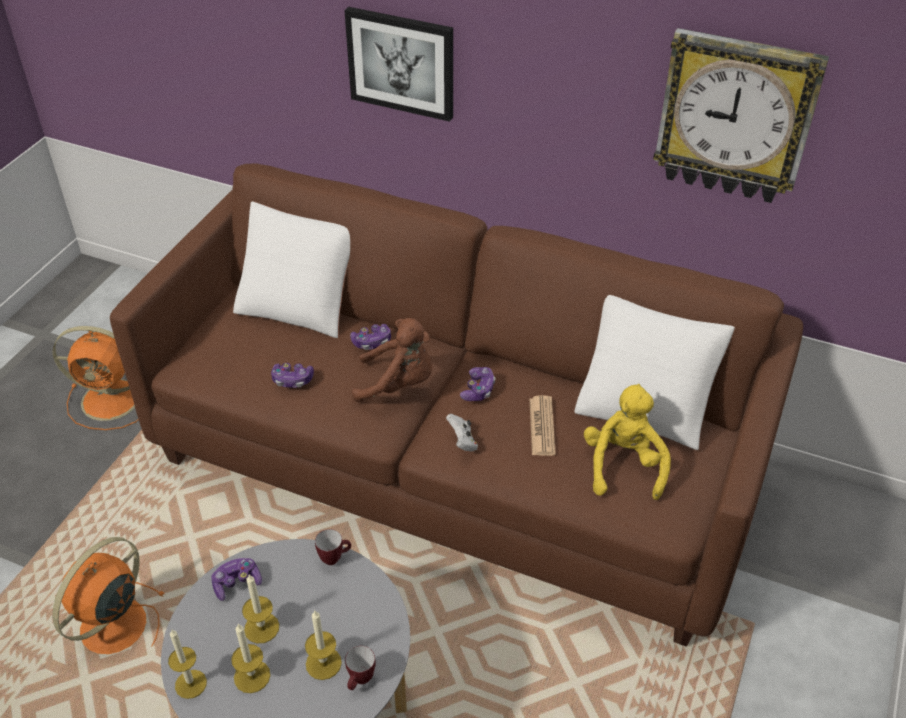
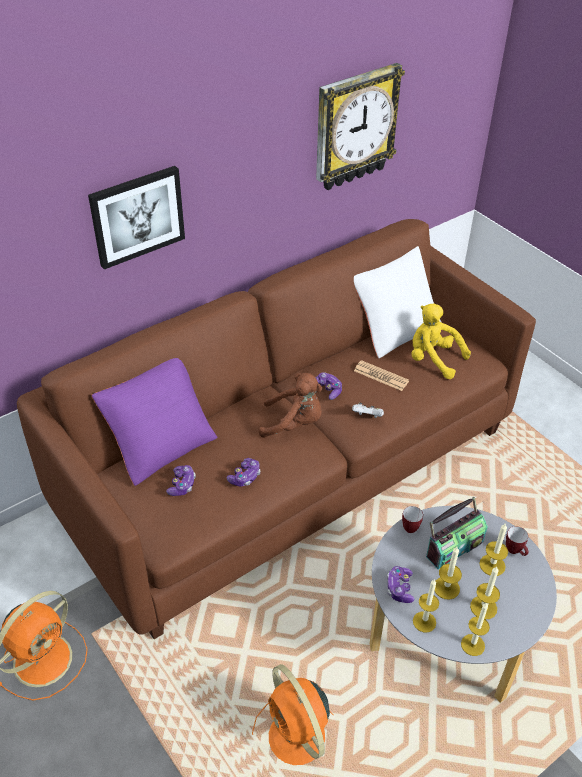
camera: 60 degrees left, 0 degrees up
white pillow [233,202,350,338] -> purple pillow [92,358,217,486]
game controller [350,324,391,350] -> game controller moved to [166,465,196,496]
brown plush toy [352,318,432,403] -> brown plush toy turned 60 degrees clockwise [259,373,322,438]
none -> candle [413,580,439,632]
none -> radio [426,497,488,569]

